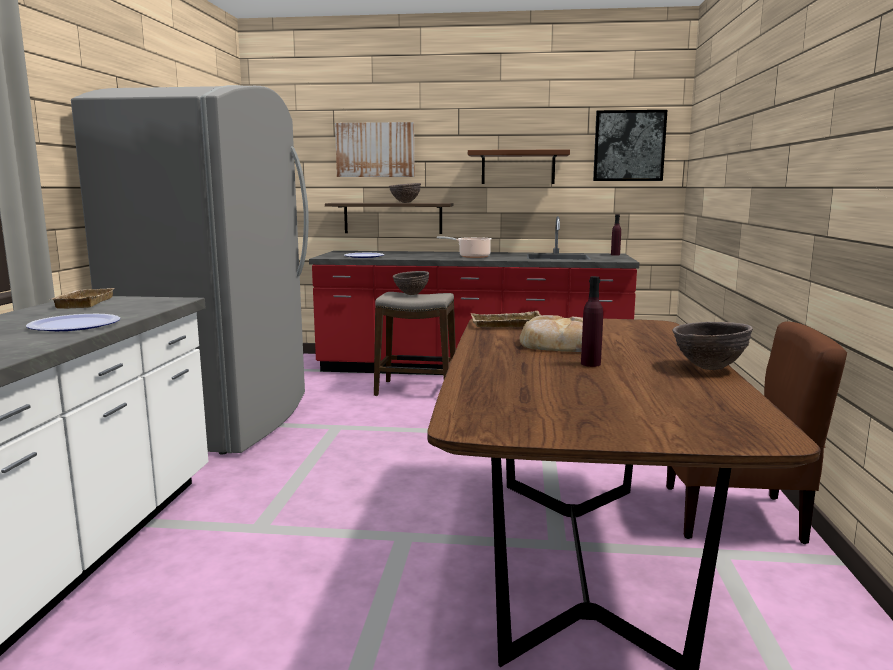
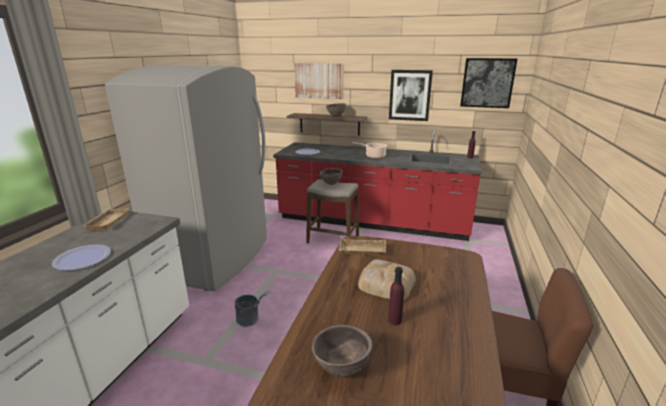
camera: 10 degrees right, 10 degrees up
brown shelf [468,149,570,184] -> picture [389,70,433,121]
brown bowl [672,322,753,370] -> brown bowl moved to [312,325,372,377]
none -> grey bucket [235,291,270,327]

